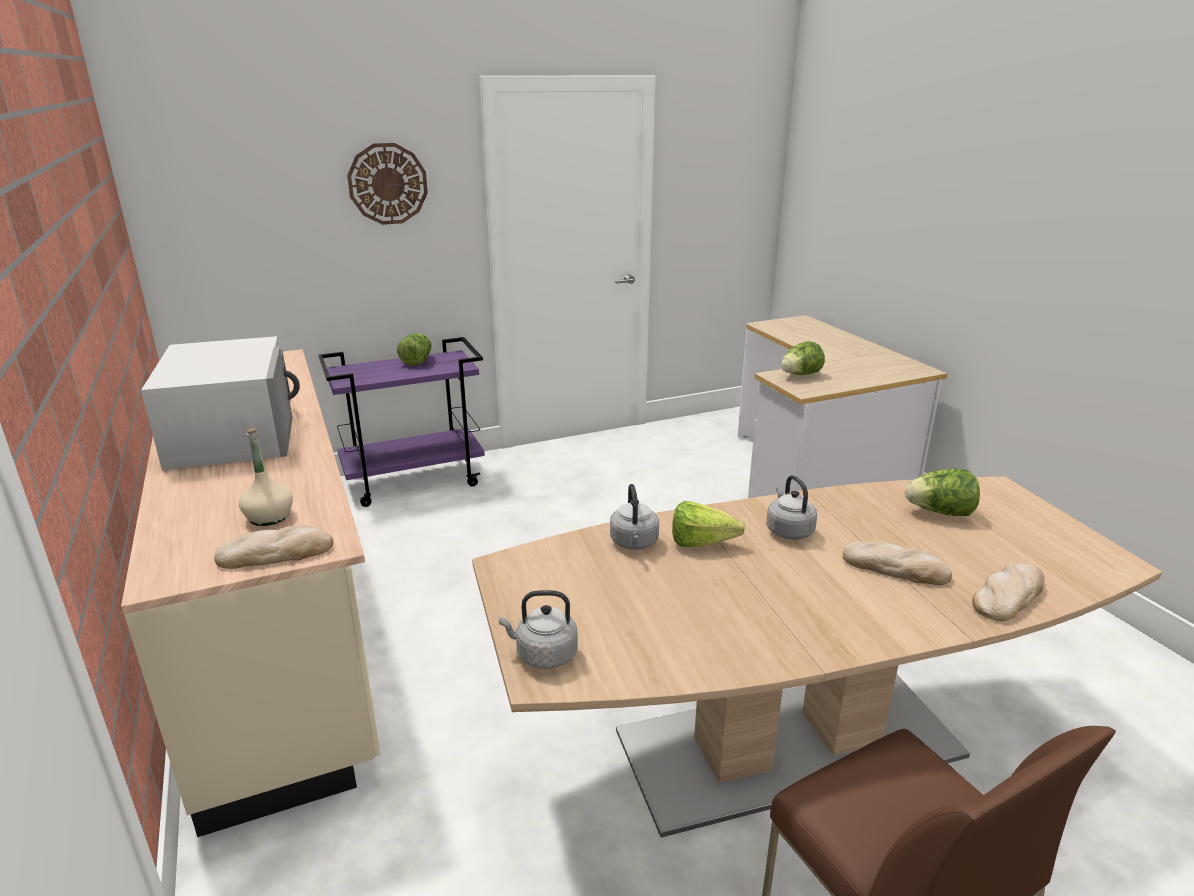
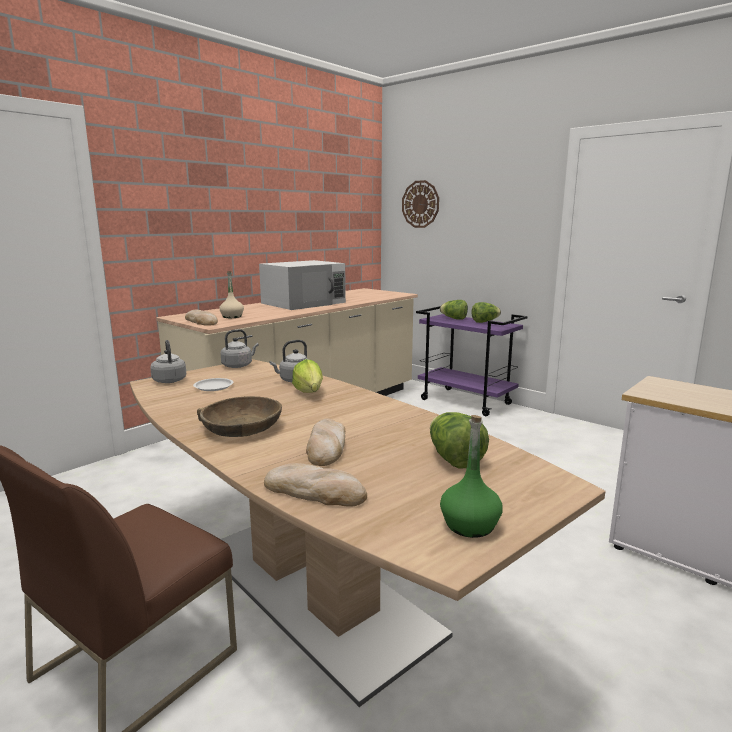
camera: 65 degrees right, 10 degrees down
wall clock [347,143,428,225] -> wall clock moved to [402,180,439,228]
grey kettle [767,475,817,540] -> grey kettle moved to [221,329,259,368]
lettuce [781,341,825,375] -> lettuce moved to [440,300,468,320]
none -> white plate [193,378,233,391]
none -> brown bowl [197,396,282,437]
none -> green bottle [440,415,503,538]

